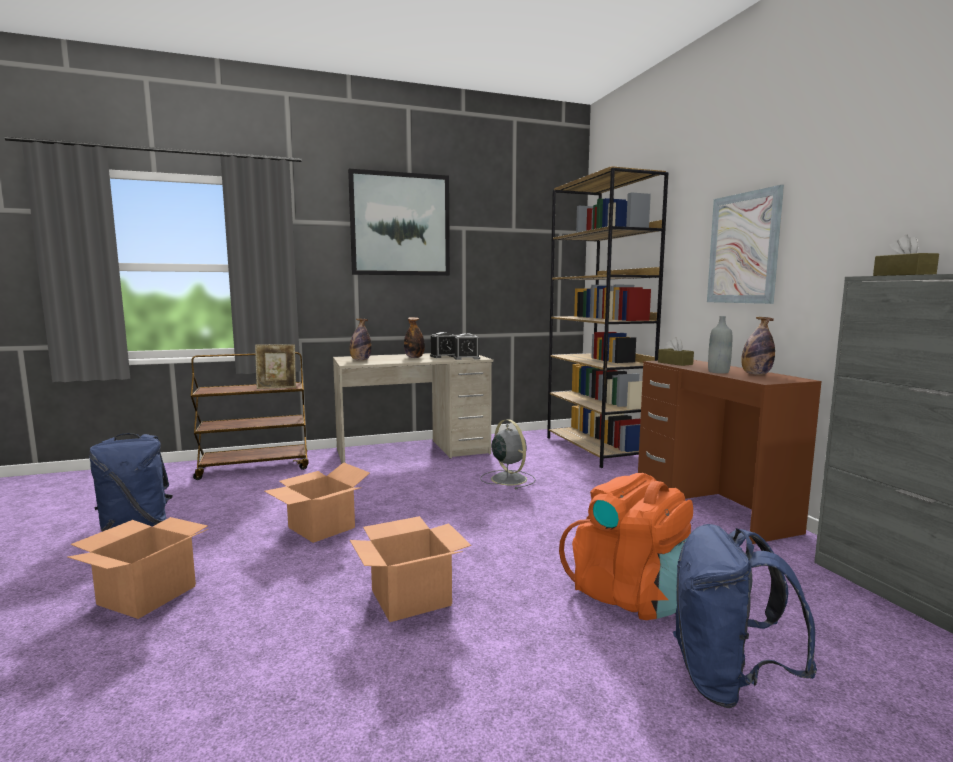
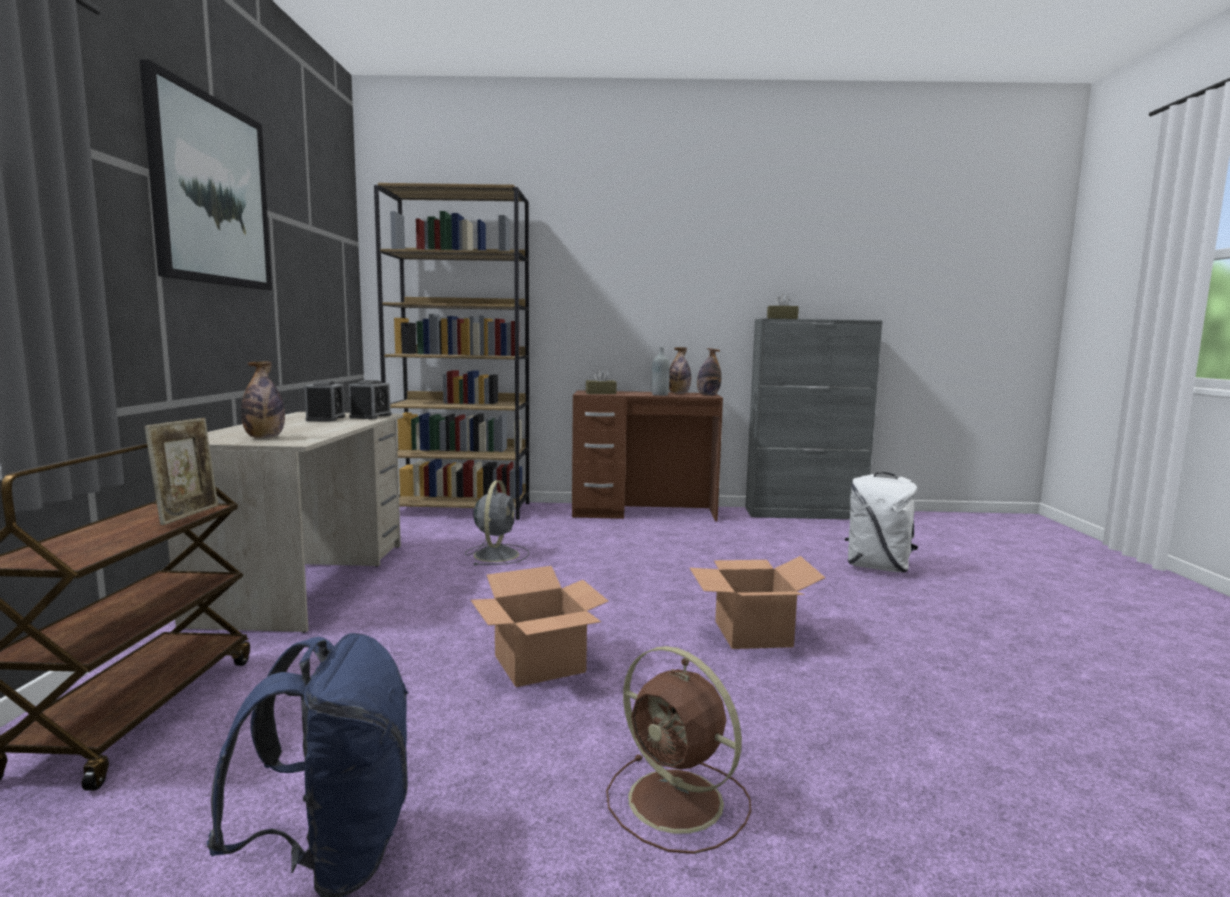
camera: 70 degrees left, 0 degrees up
cardboard box [67,517,208,619] -> brown fan [606,646,751,854]
bottle [404,317,425,358] -> bottle moved to [697,348,721,396]
grey fan [480,419,536,489] -> grey fan turned 105 degrees clockwise [465,480,529,565]
orange backpack [559,473,693,620] -> none
blue backpack [673,524,817,708] -> white backpack [845,472,918,572]
picture [707,185,784,304] -> none

